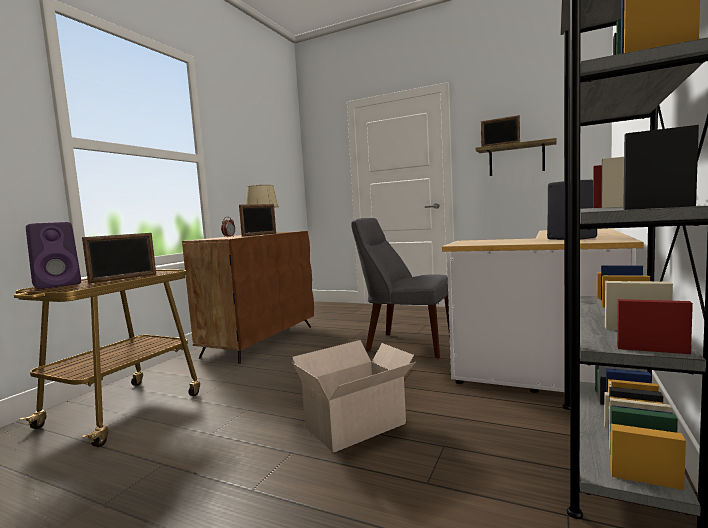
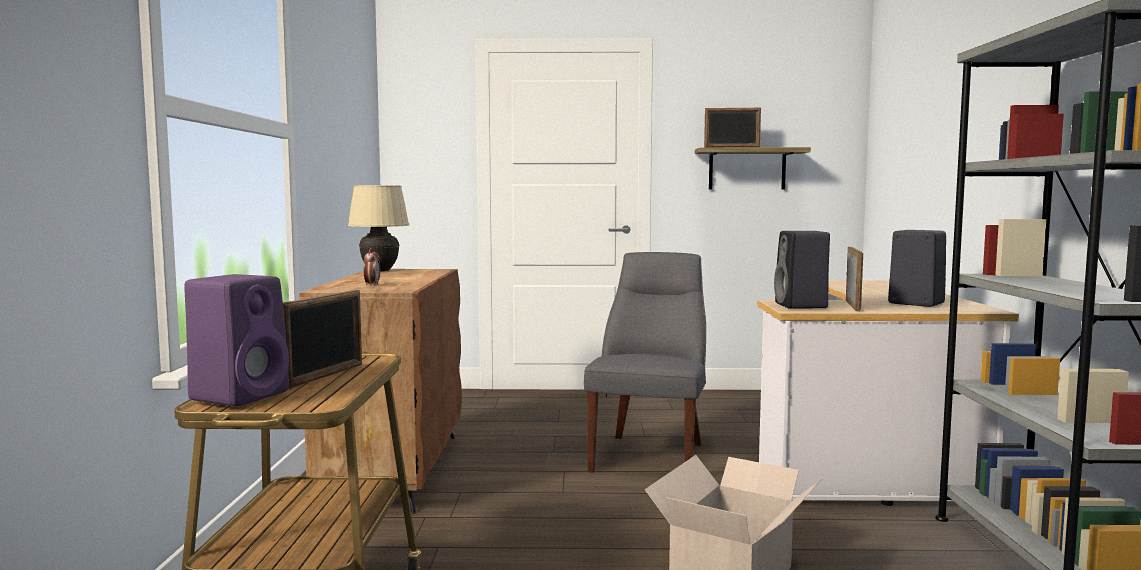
camera: 25 degrees left, 0 degrees up
picture frame [239,204,276,237] -> picture frame moved to [846,247,863,311]
grey chair [351,218,450,358] -> grey chair turned 105 degrees clockwise [584,252,706,472]
none -> black speaker [774,231,830,309]

